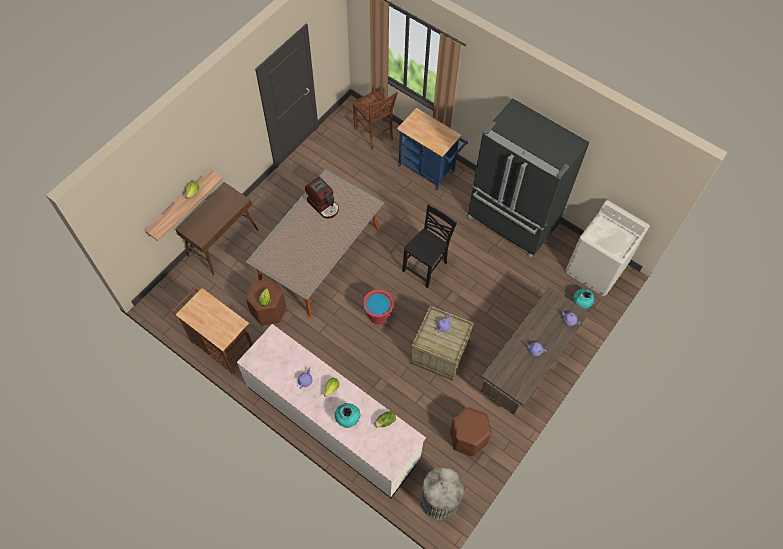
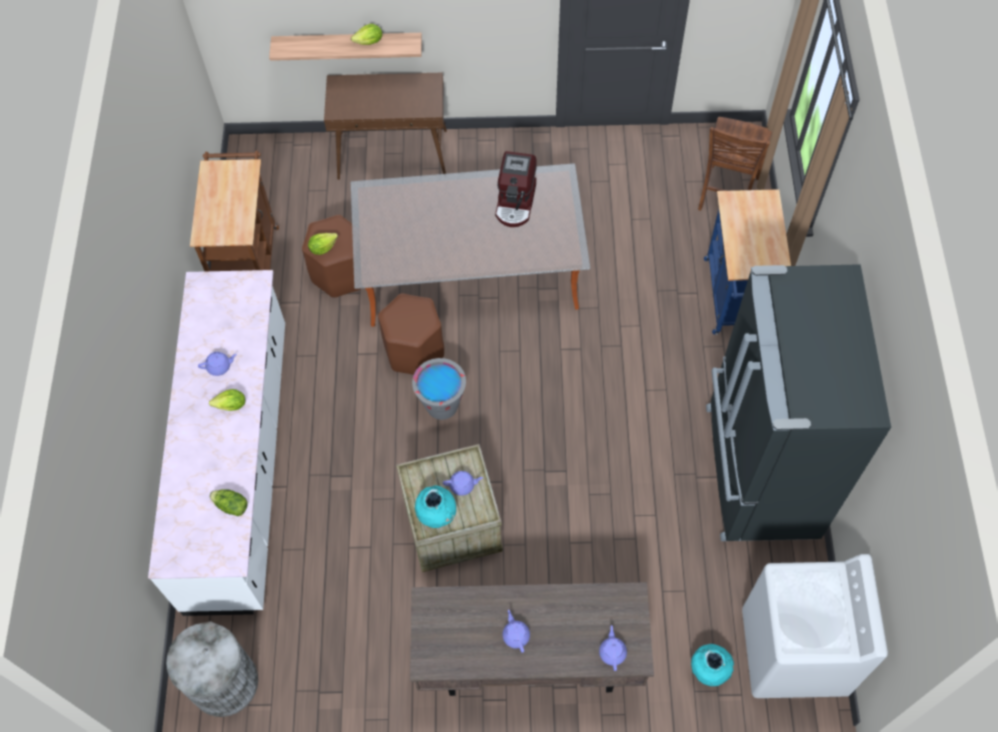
camera: 55 degrees right, 0 degrees up
turquoise vase [335,403,360,428] -> turquoise vase moved to [415,485,456,528]
red bucket [363,290,394,324] -> grey bucket [412,358,466,420]
black chair [402,204,457,288] -> none
brown stool [450,407,492,456] -> brown stool moved to [378,293,444,375]

